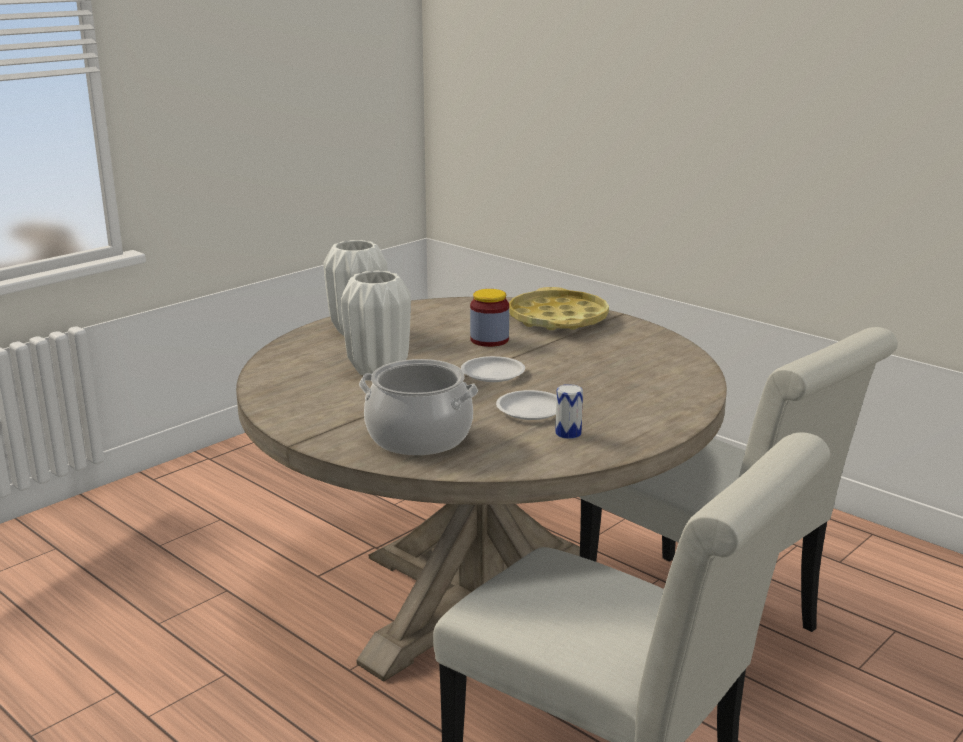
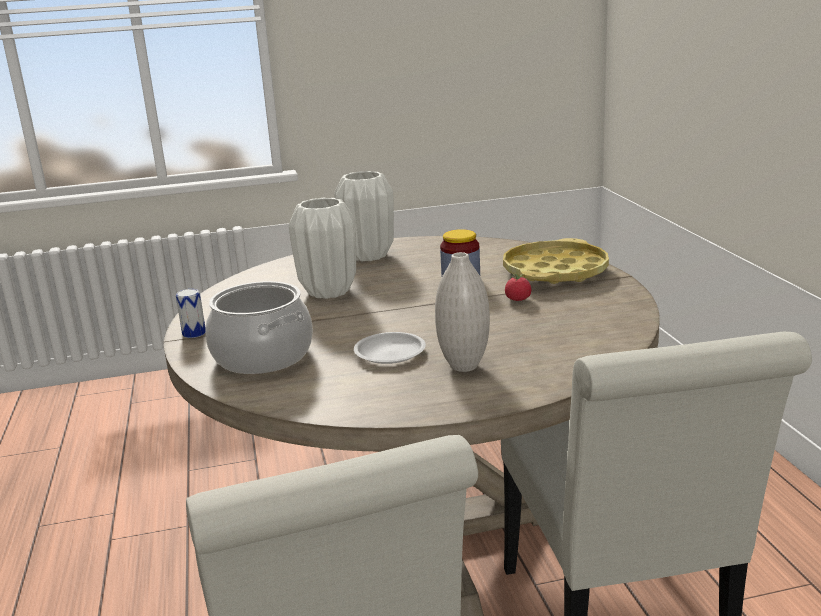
camera: 35 degrees right, 0 degrees up
white plate [461,356,525,382] -> none
can [555,384,583,439] -> can moved to [176,289,206,338]
none -> white vase [435,252,490,372]
none -> tomato [505,274,531,301]

